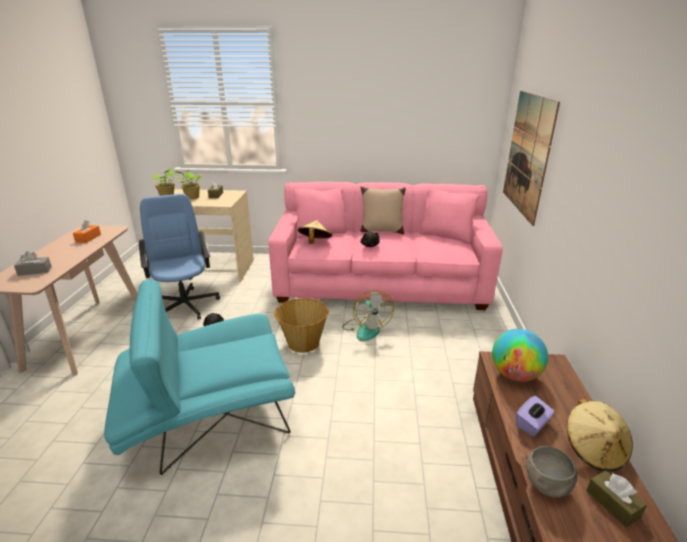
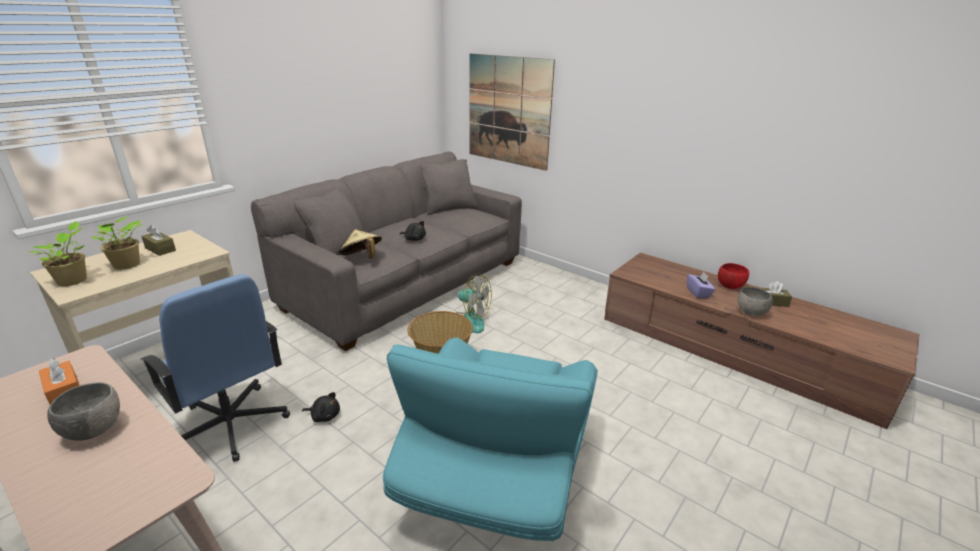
camera: 55 degrees left, 0 degrees up
grey tissue box [14,251,52,276] -> none
blue office chair [139,194,220,320] -> blue office chair turned 150 degrees counterclockwise [140,274,290,462]
pink sofa [268,182,503,310] -> grey sofa [251,151,522,351]
beige pillow [361,186,406,234] -> none
globe [492,329,548,382] -> none
beige hat [567,399,633,471] -> red bowl [718,263,749,289]
none -> grey bowl [47,382,120,441]

